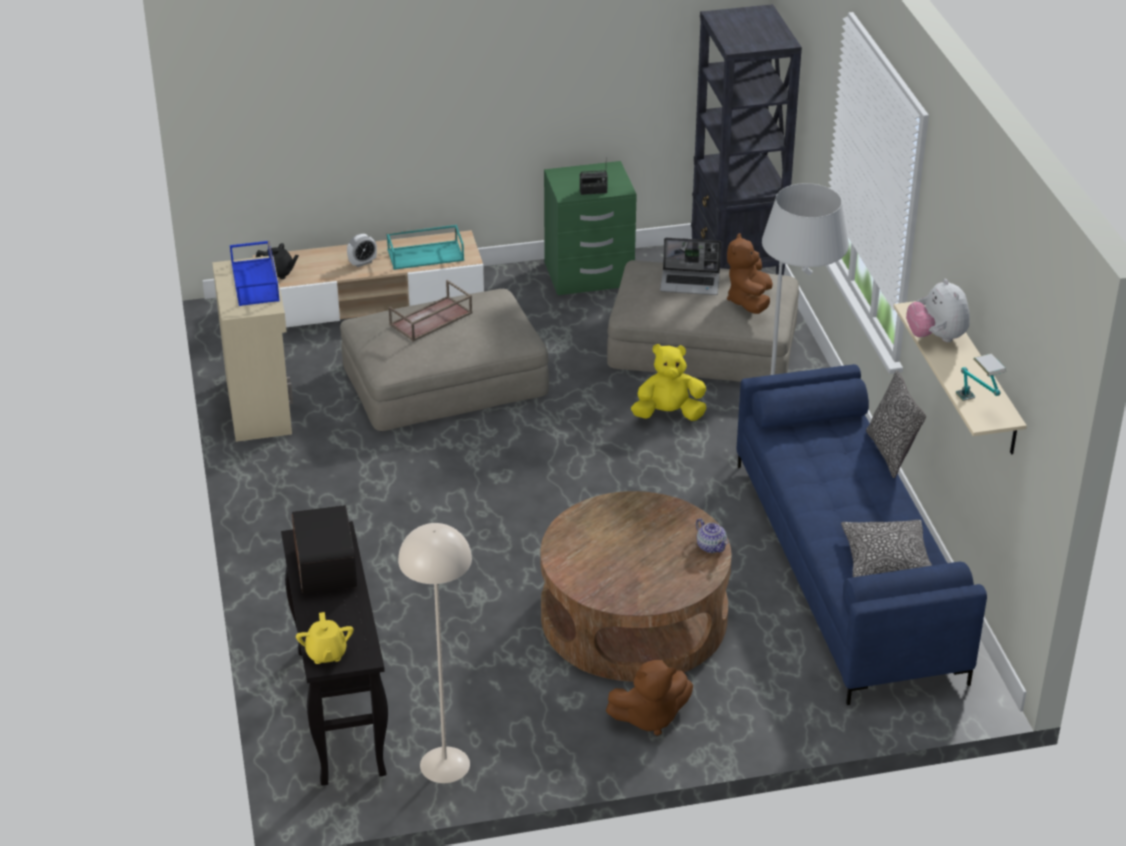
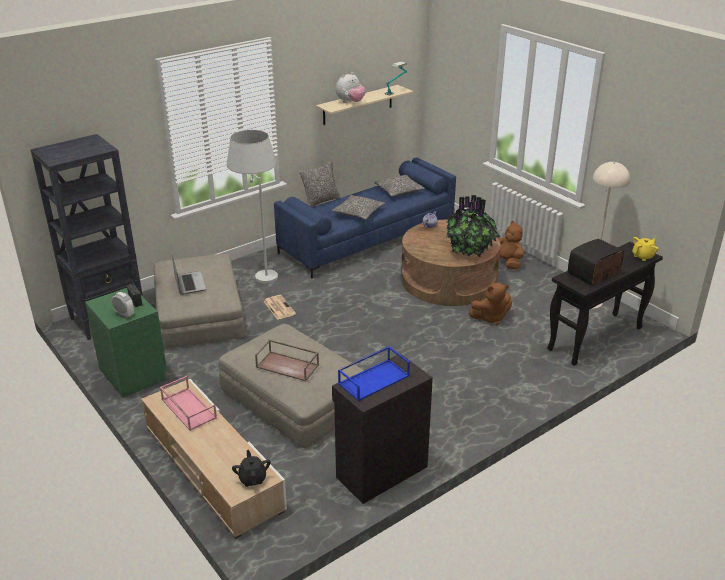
camera: 115 degrees left, 5 degrees down
beige cabinet [212,255,293,442] -> black cabinet [332,354,433,504]
alarm clock [347,234,377,267] -> alarm clock moved to [112,292,134,318]
turquoise tray [387,225,464,270] -> pink tray [160,376,217,431]
yellow plush toy [631,344,707,421] -> newspaper [264,295,296,320]
brown plush toy [727,233,773,314] -> brown plush toy moved to [469,283,512,325]
none -> pillow [332,195,385,220]
none -> potted plant [446,195,500,257]

